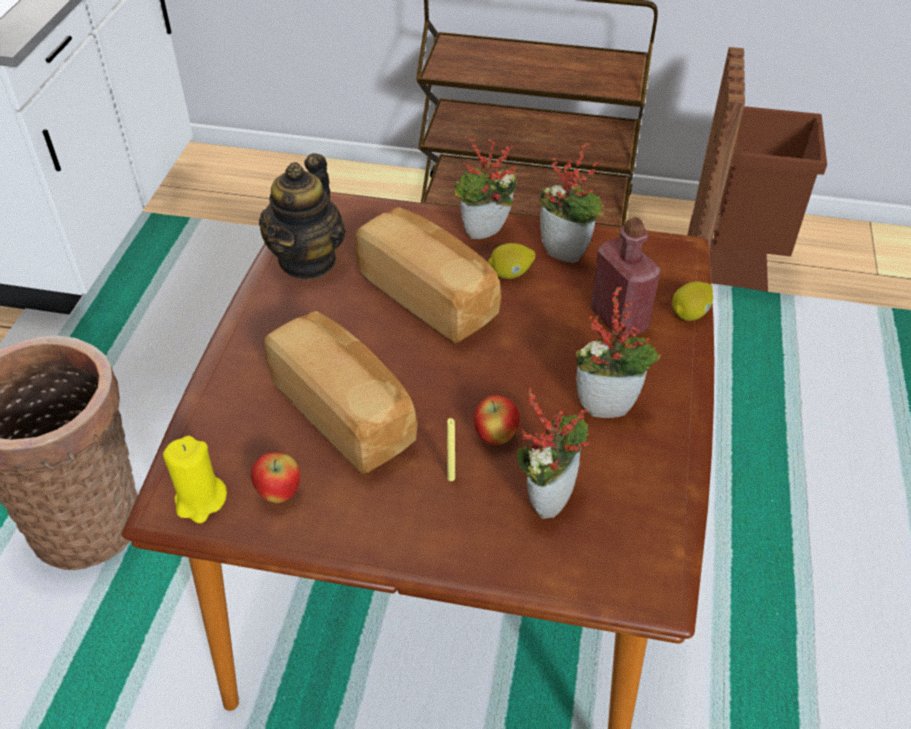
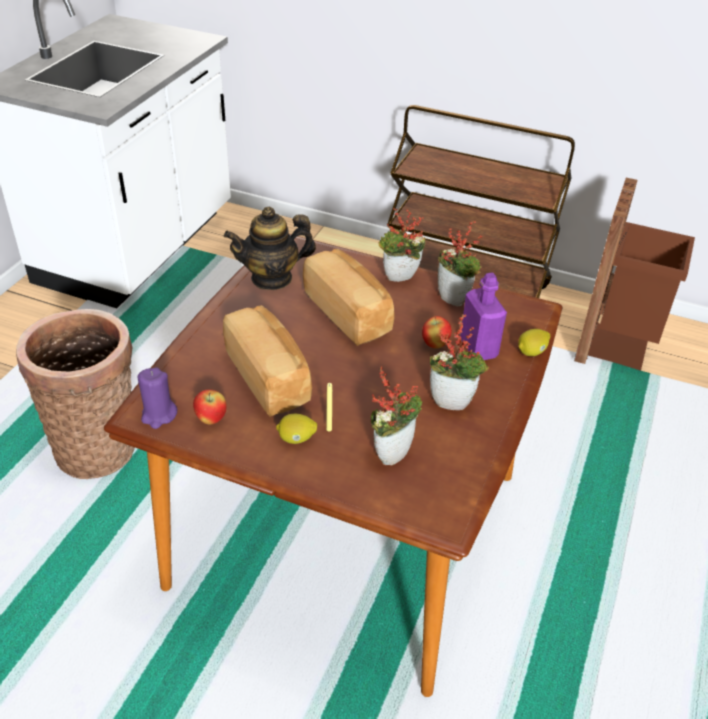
camera: 10 degrees right, 5 degrees down
yellow candle [163,436,227,523] -> purple candle [138,367,178,429]
teapot [259,153,346,279] -> teapot turned 45 degrees clockwise [224,207,316,290]
apple [474,395,520,445] -> apple moved to [422,316,452,349]
lemon [488,243,535,279] -> lemon moved to [276,414,317,444]
red bottle [591,217,661,335] -> purple bottle [460,273,507,360]

